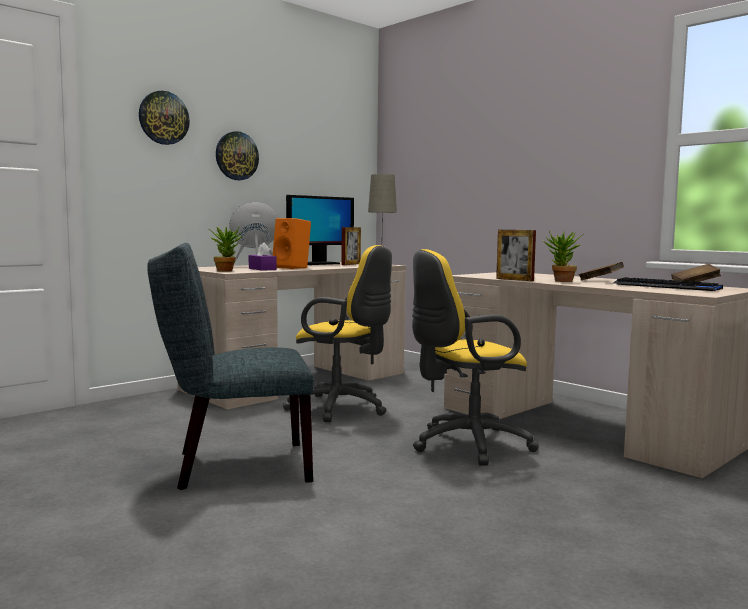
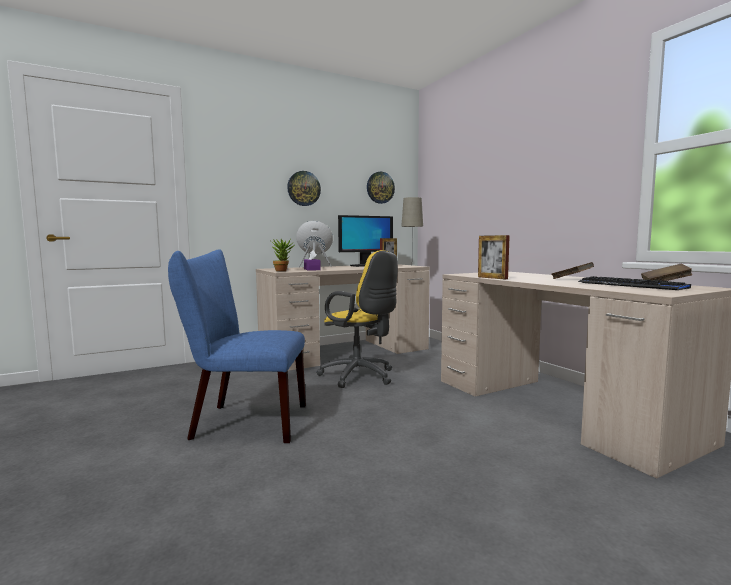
camera: 15 degrees right, 0 degrees up
wall clock [139,91,190,145] -> wall clock moved to [367,171,395,204]
grey chair [147,243,314,490] -> blue chair [168,249,306,443]
orange speaker [273,218,311,269] -> none
yellow office chair [412,249,539,466] -> none
potted plant [544,231,584,282] -> none

